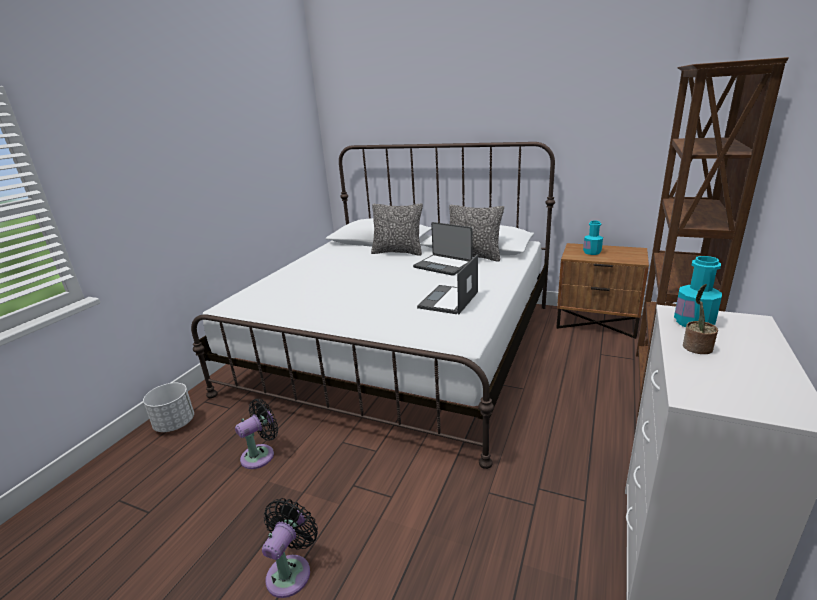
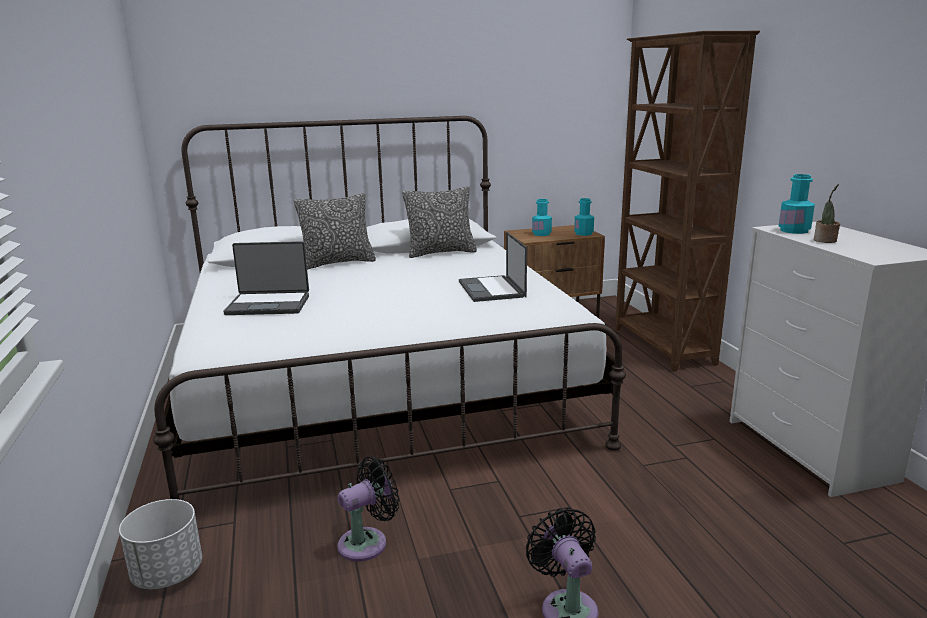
camera: 40 degrees left, 5 degrees down
black fan [235,399,278,469] -> black fan turned 45 degrees clockwise [338,456,399,561]
laptop [413,222,473,276] -> laptop moved to [223,241,309,315]
none -> turquoise bottle [574,198,594,236]

